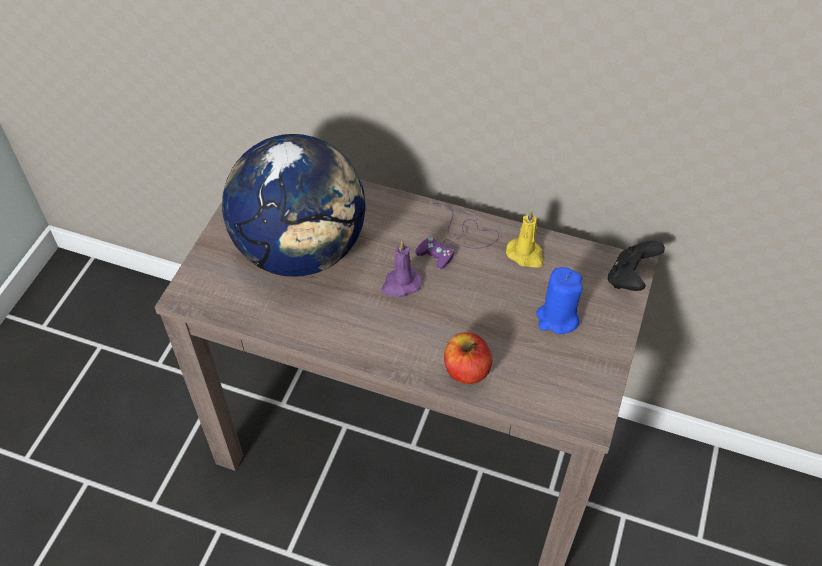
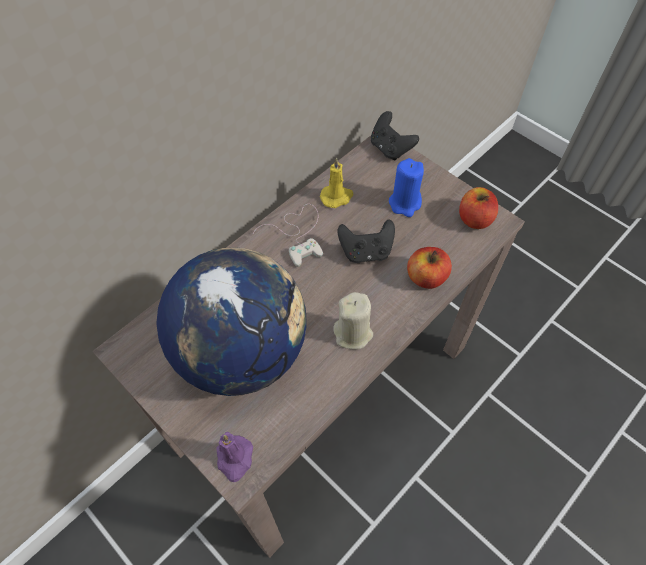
camera: 65 degrees left, 5 degrees up
purple candle [381,240,422,297] -> purple candle moved to [216,432,253,482]
purple game controller [415,203,499,269] -> white game controller [253,204,323,267]
none -> beige candle [333,292,373,350]
none -> black game controller [338,219,395,263]
none -> apple [459,187,498,229]

